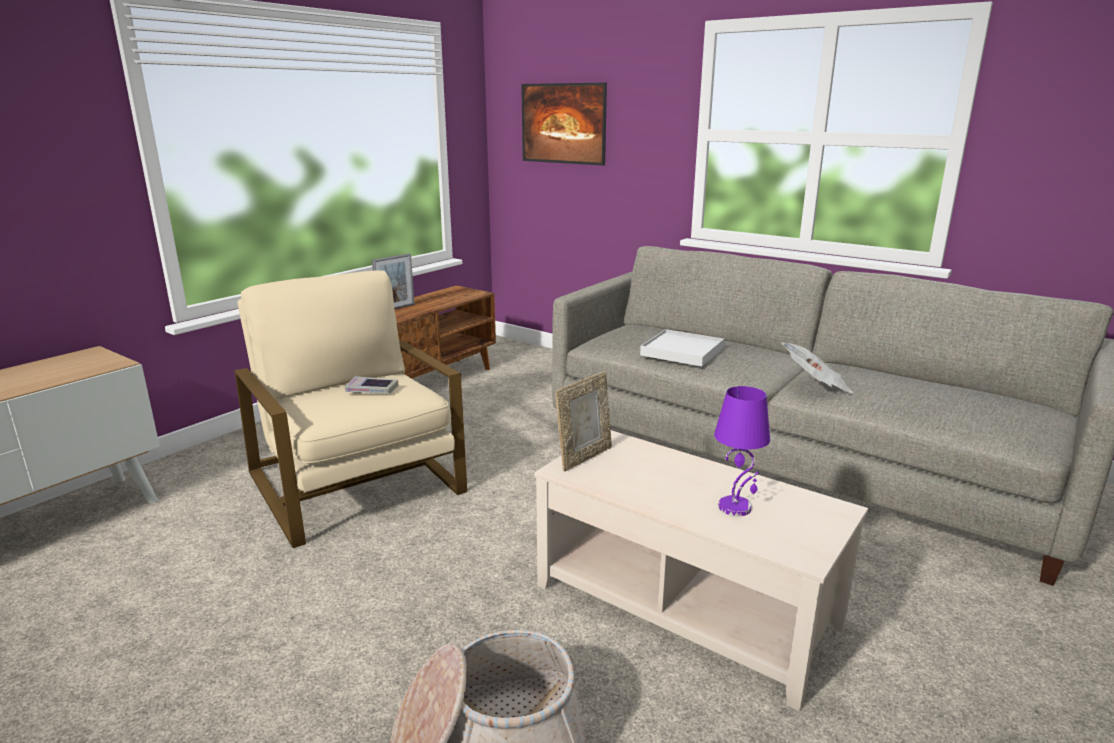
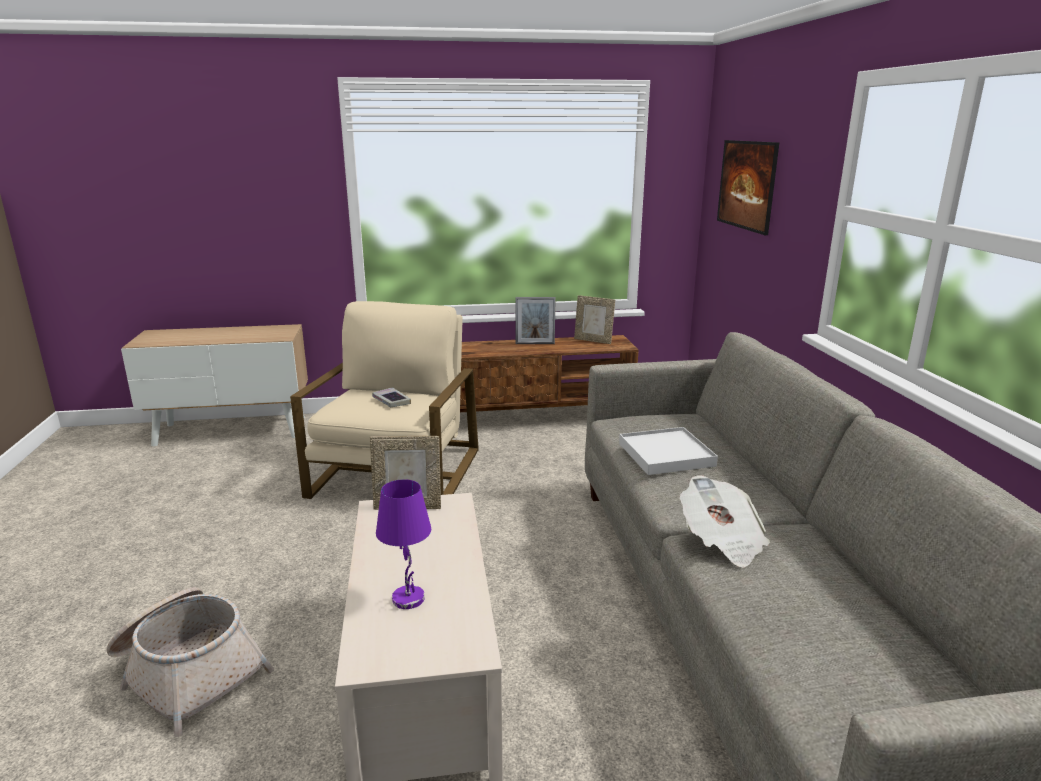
camera: 45 degrees right, 0 degrees up
none -> picture frame [574,295,615,344]

